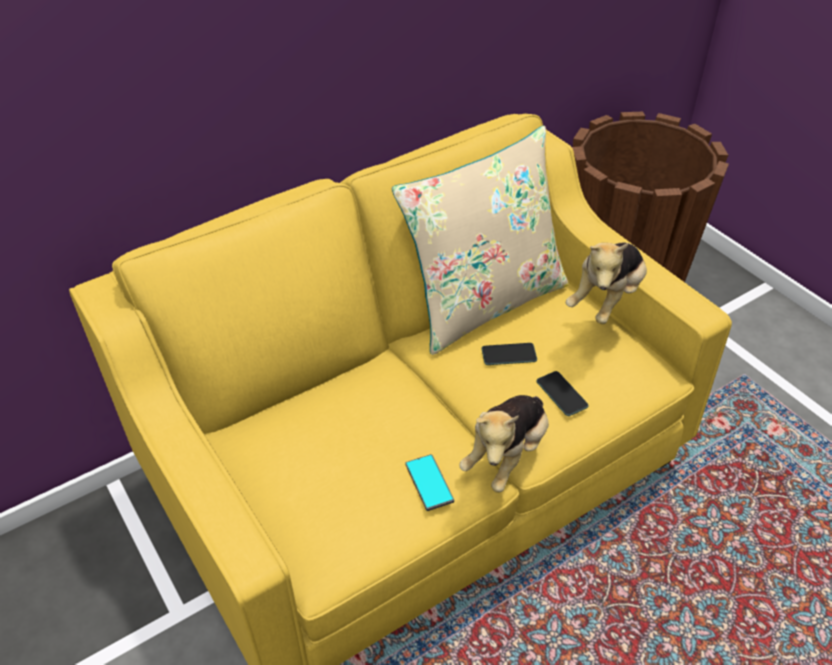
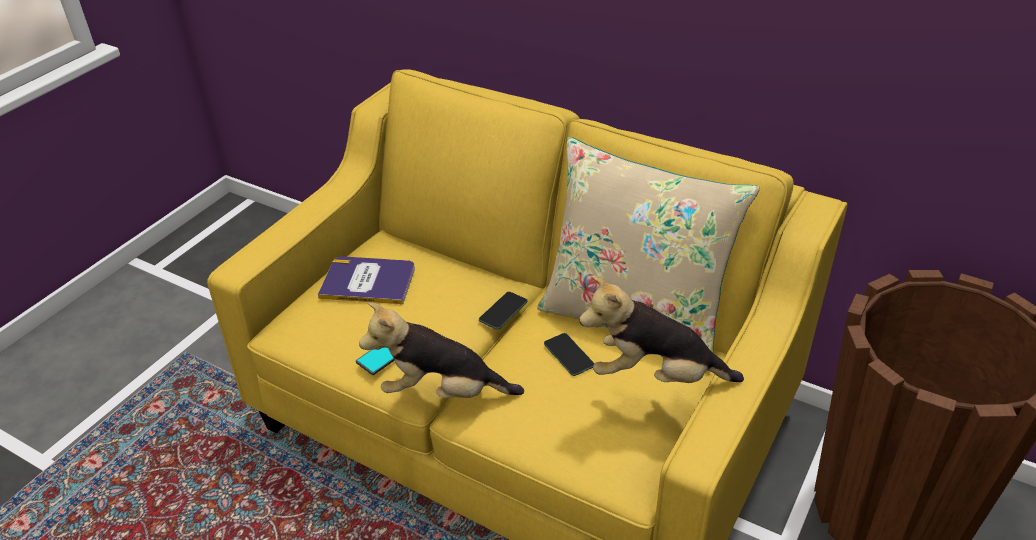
camera: 65 degrees right, 5 degrees down
phone [536,371,589,416] -> phone moved to [479,292,528,330]
none -> book [318,256,415,304]

